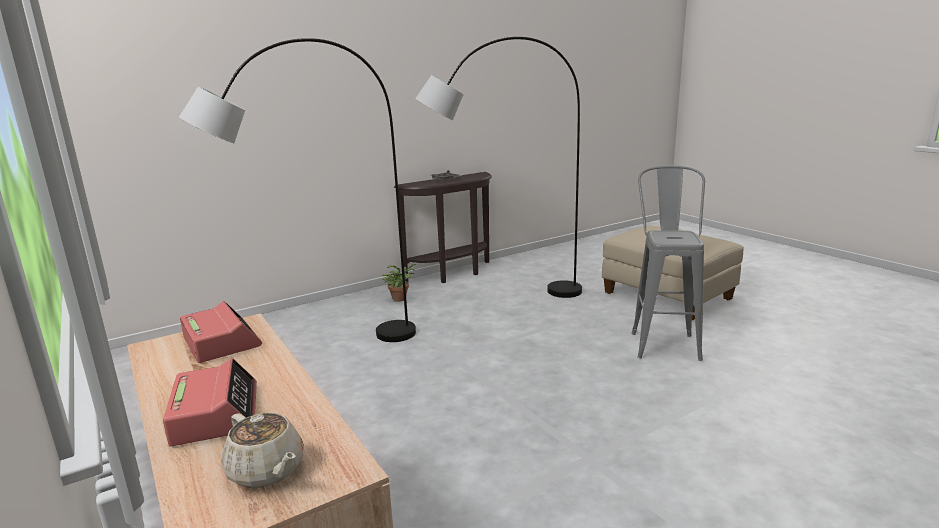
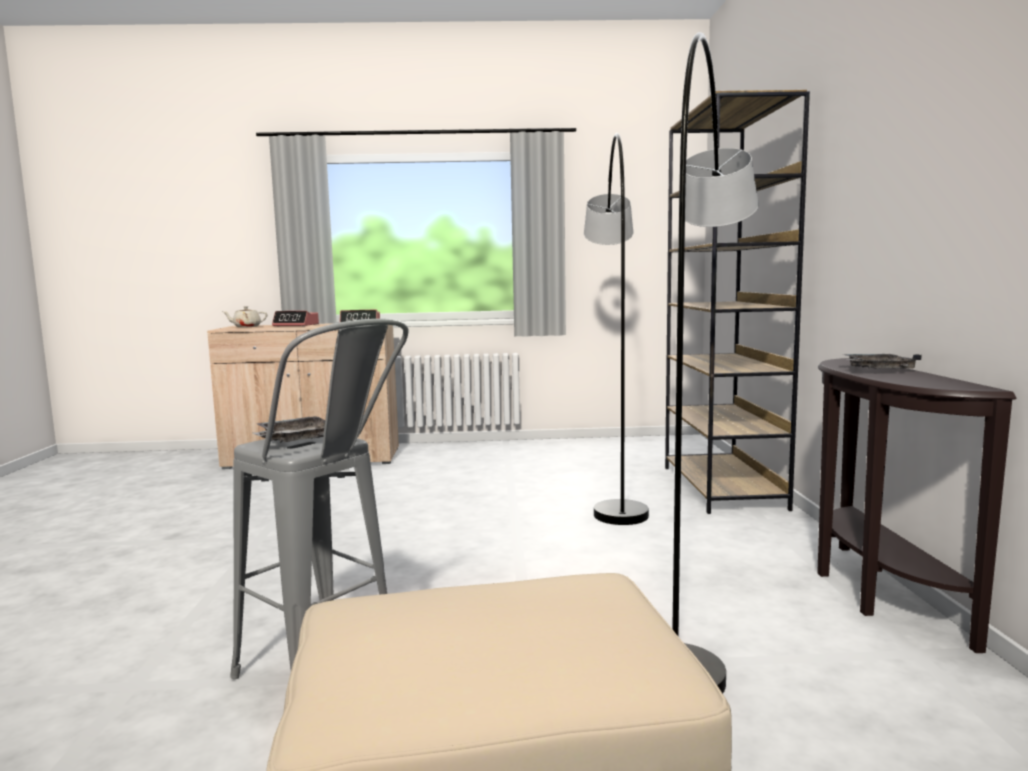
camera: 120 degrees right, 10 degrees down
potted plant [382,263,418,302] -> none
none -> grey tray [252,416,325,443]
none -> brown bookcase [665,90,810,514]

